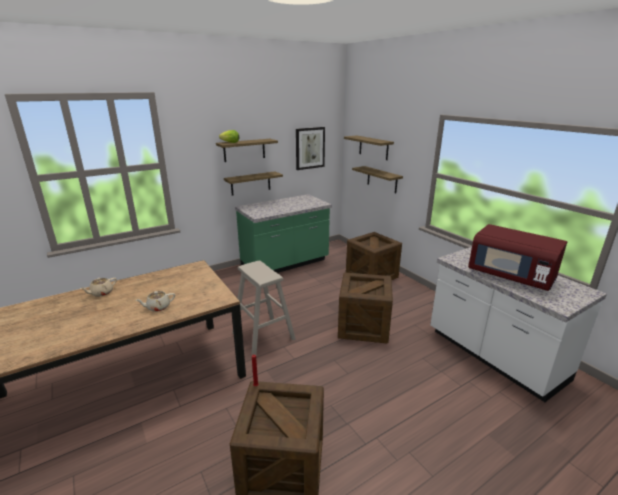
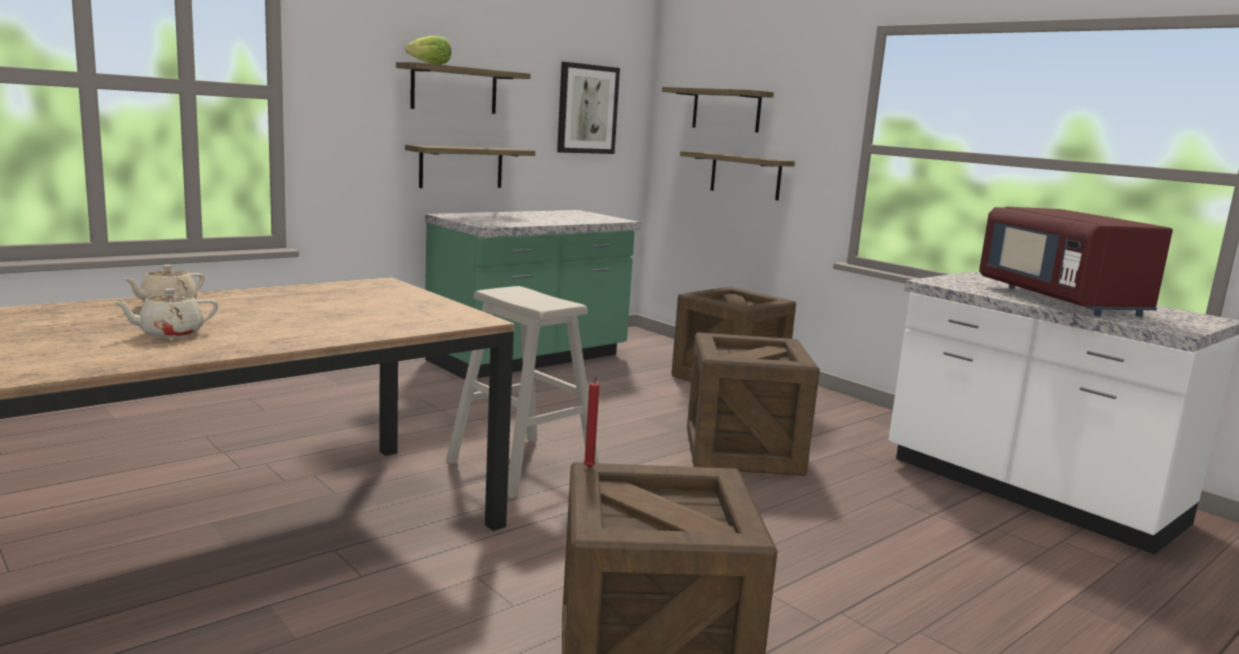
camera: 10 degrees left, 10 degrees down
beige teapot [136,291,175,312] -> beige teapot moved to [113,288,218,338]
red microwave [468,224,567,291] -> red microwave turned 45 degrees clockwise [979,207,1173,317]

